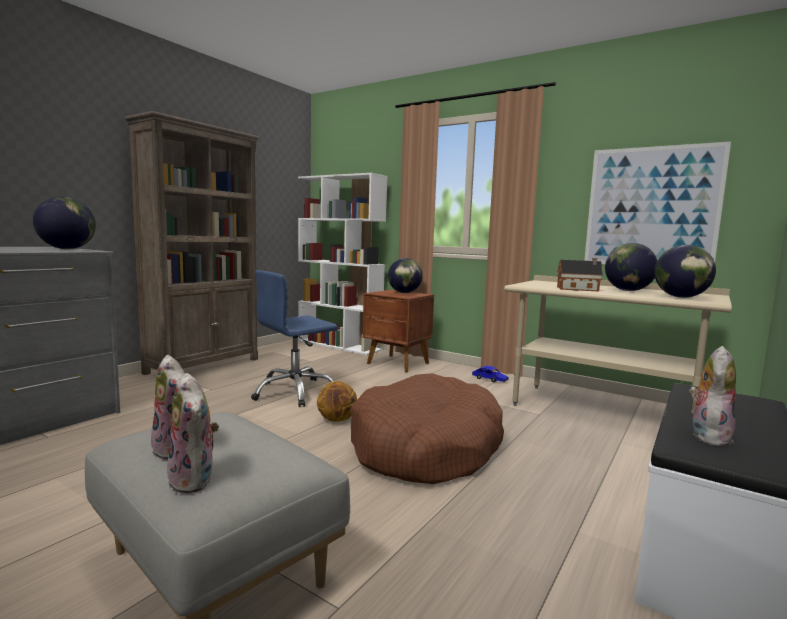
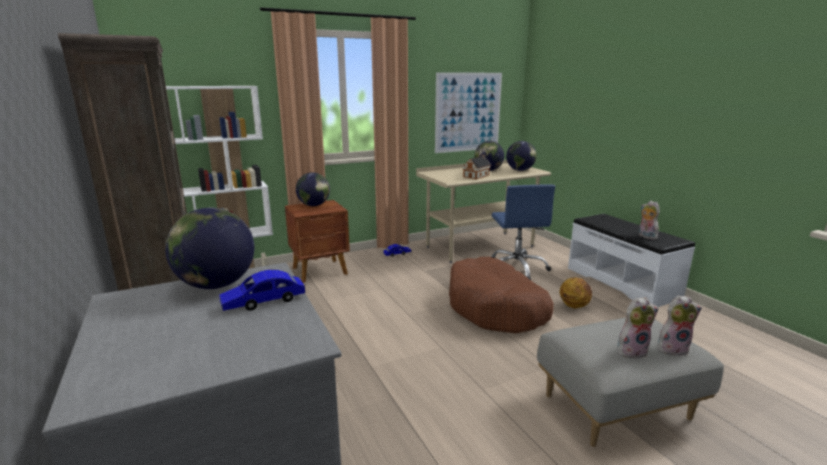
camera: 60 degrees left, 10 degrees up
blue office chair [251,270,337,407] -> blue office chair moved to [491,185,555,280]
basketball [317,381,357,422] -> basketball moved to [560,278,592,308]
none -> blue toy car [219,270,305,311]

